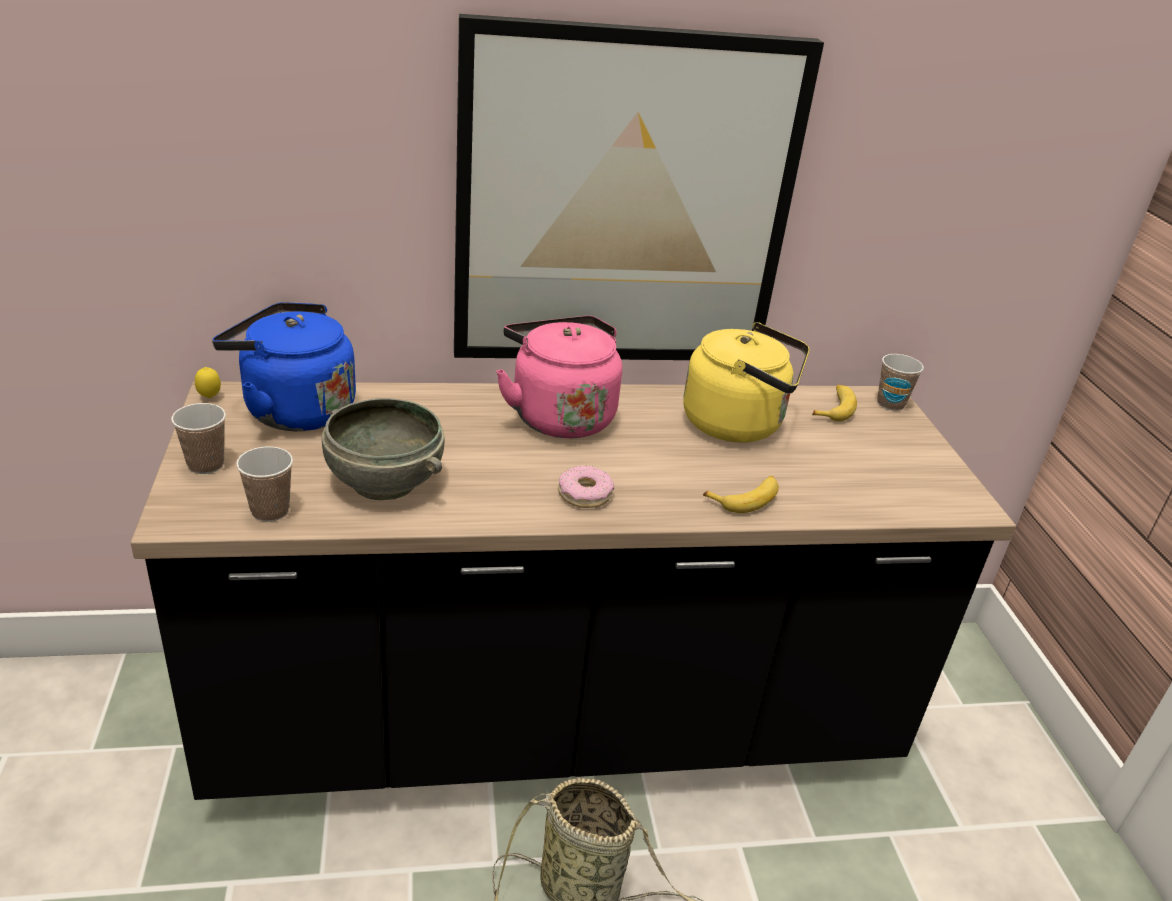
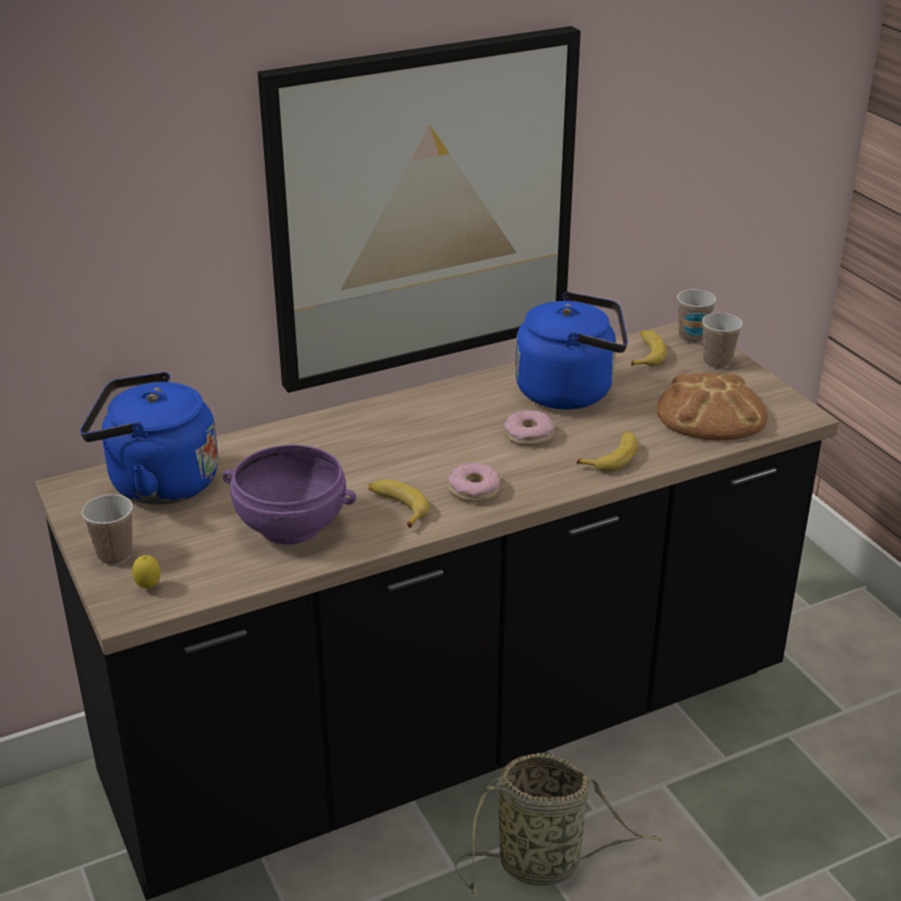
camera: 15 degrees left, 0 degrees up
lemon [195,367,221,398] -> lemon moved to [132,555,161,588]
cup [236,446,293,522] -> cup moved to [702,313,743,369]
grey bowl [322,398,444,500] -> purple bowl [222,445,356,545]
pink kettle [496,316,622,438] -> none
yellow kettle [683,322,810,443] -> blue kettle [515,292,628,409]
none -> banana [368,479,429,528]
none -> donut [504,410,555,446]
none -> bread [657,373,768,441]

